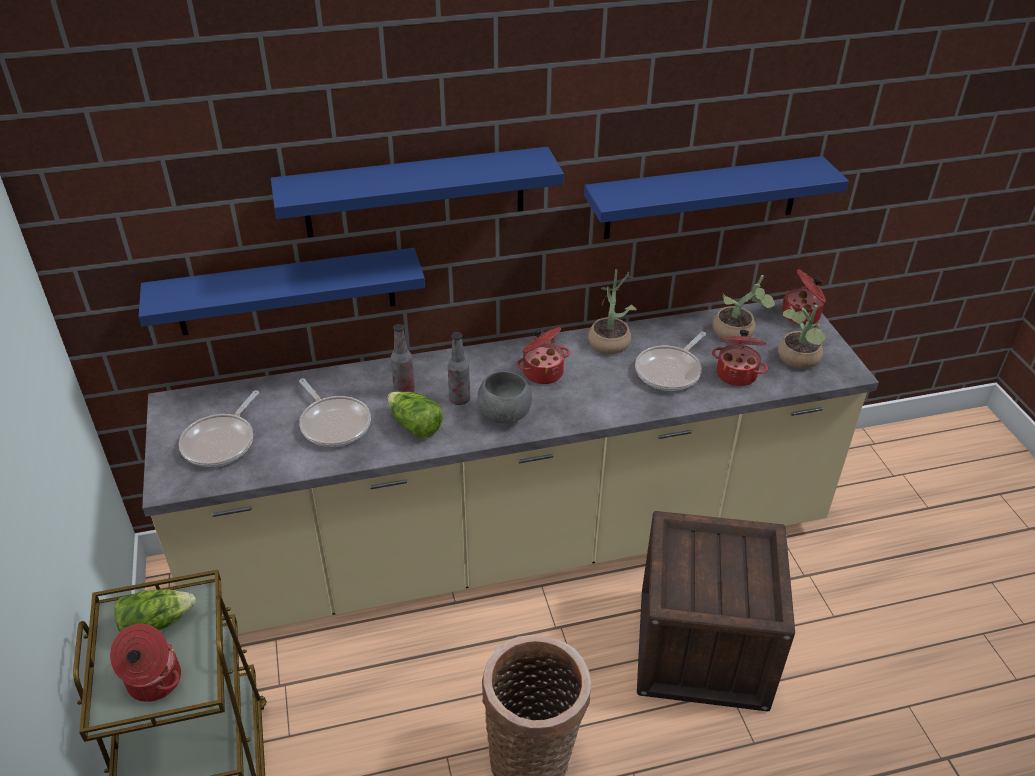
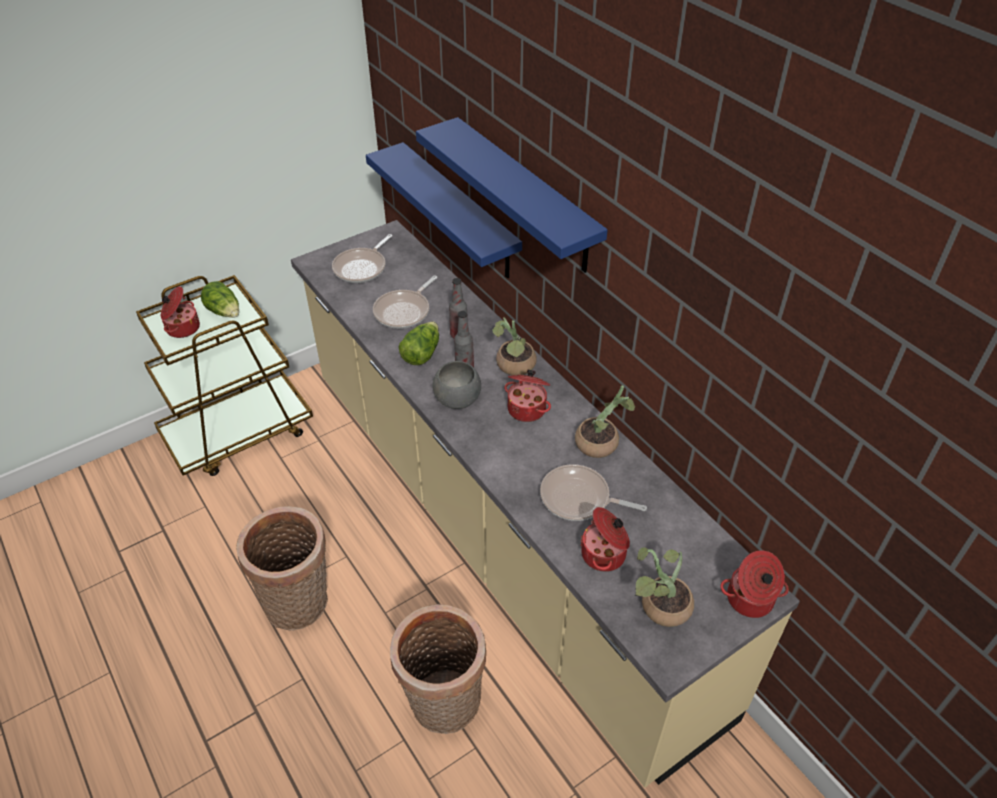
camera: 70 degrees right, 5 degrees up
frying pan [179,390,259,467] -> frying pan turned 60 degrees counterclockwise [332,234,393,283]
blue shelf [584,156,849,239] -> none
crate [637,511,795,711] -> basket [390,604,486,734]
potted plant [712,275,776,339] -> potted plant moved to [493,317,537,375]

